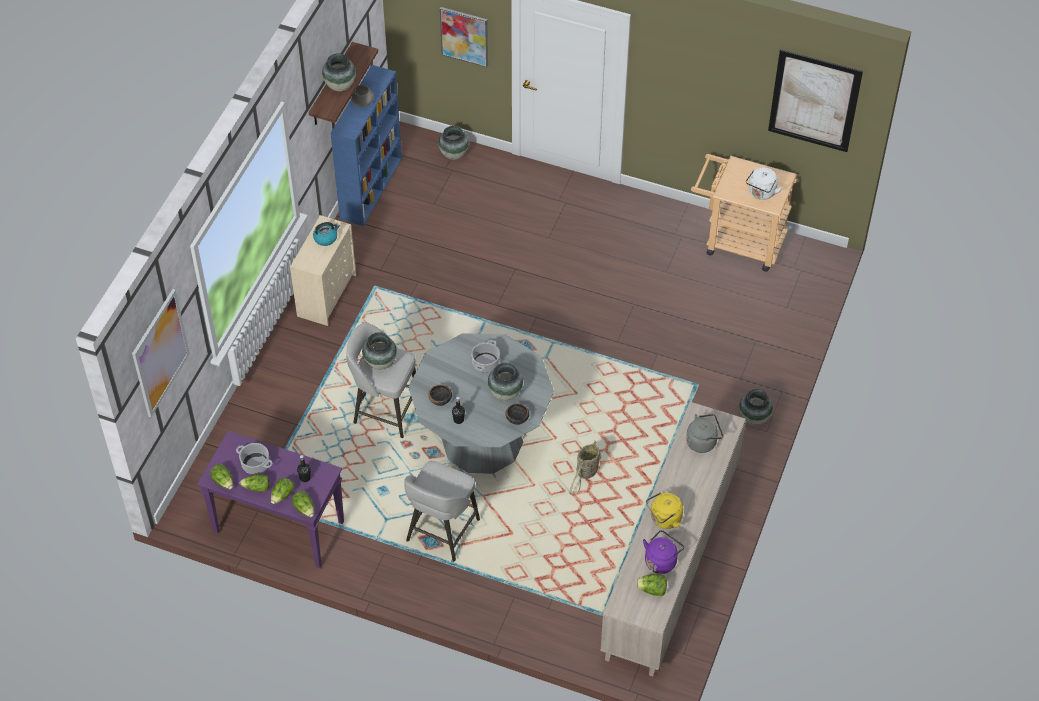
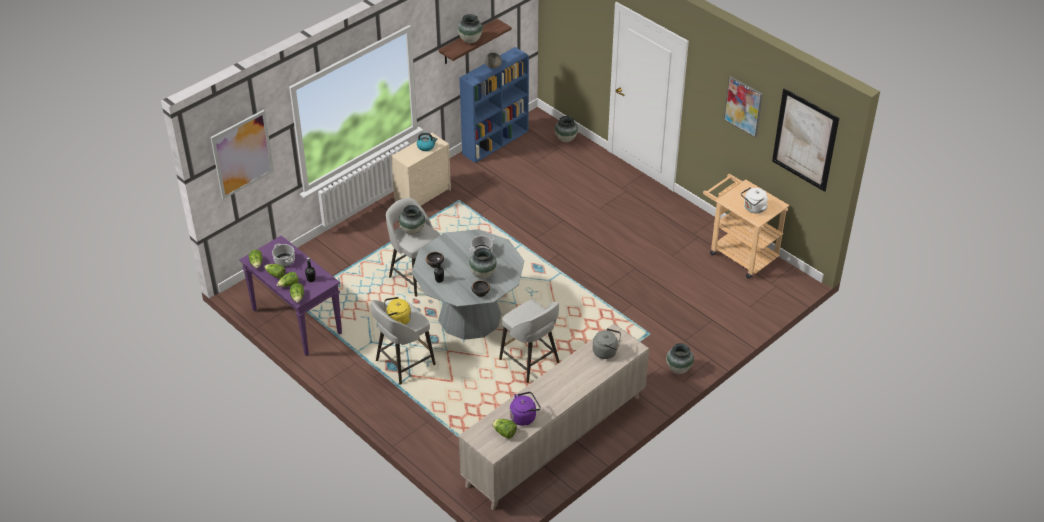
camera: 25 degrees right, 10 degrees down
picture [440,7,488,67] -> picture moved to [724,76,763,138]
basket [569,441,601,496] -> grey stool [499,300,560,383]
yellow kettle [646,492,683,529] -> yellow kettle moved to [384,297,411,325]

